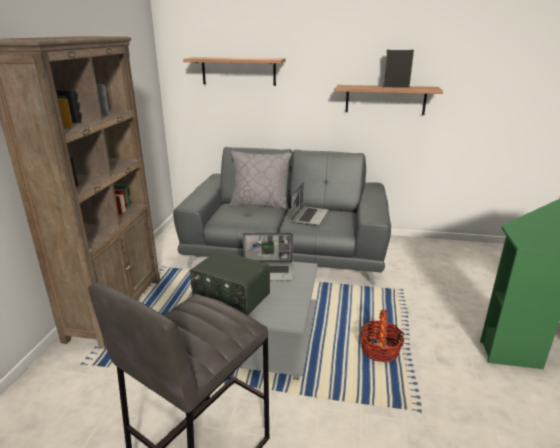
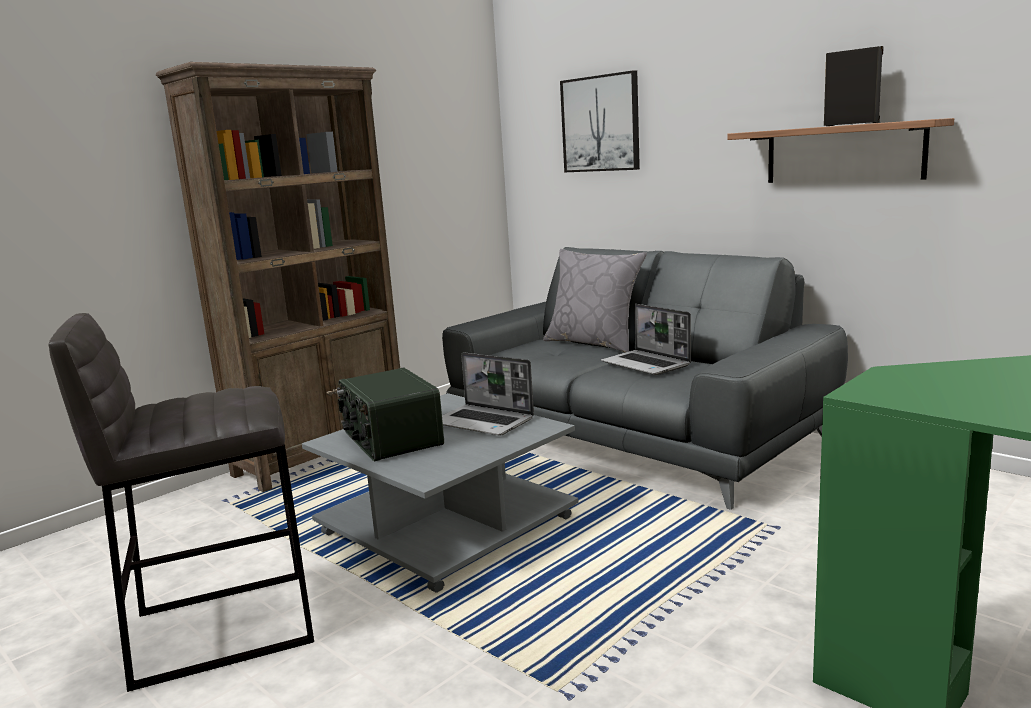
camera: 35 degrees right, 10 degrees down
shelf [183,57,286,86] -> picture [560,70,640,172]
laptop [291,182,329,226] -> laptop turned 90 degrees clockwise [601,304,691,375]
basket [360,310,404,363] -> none

